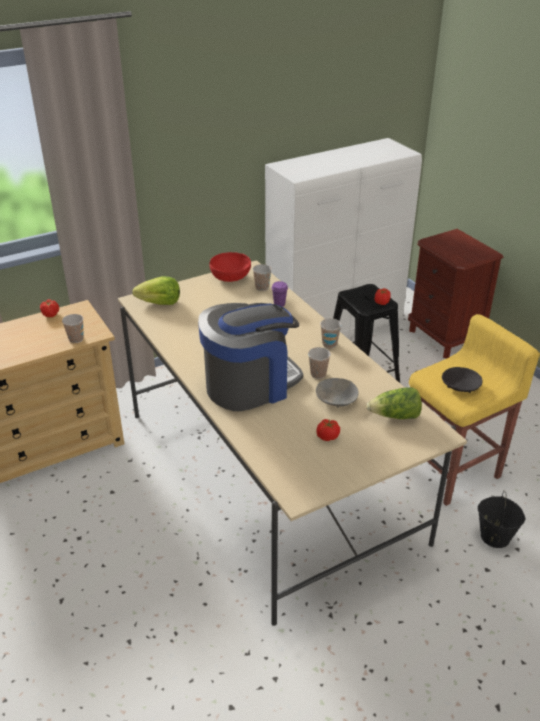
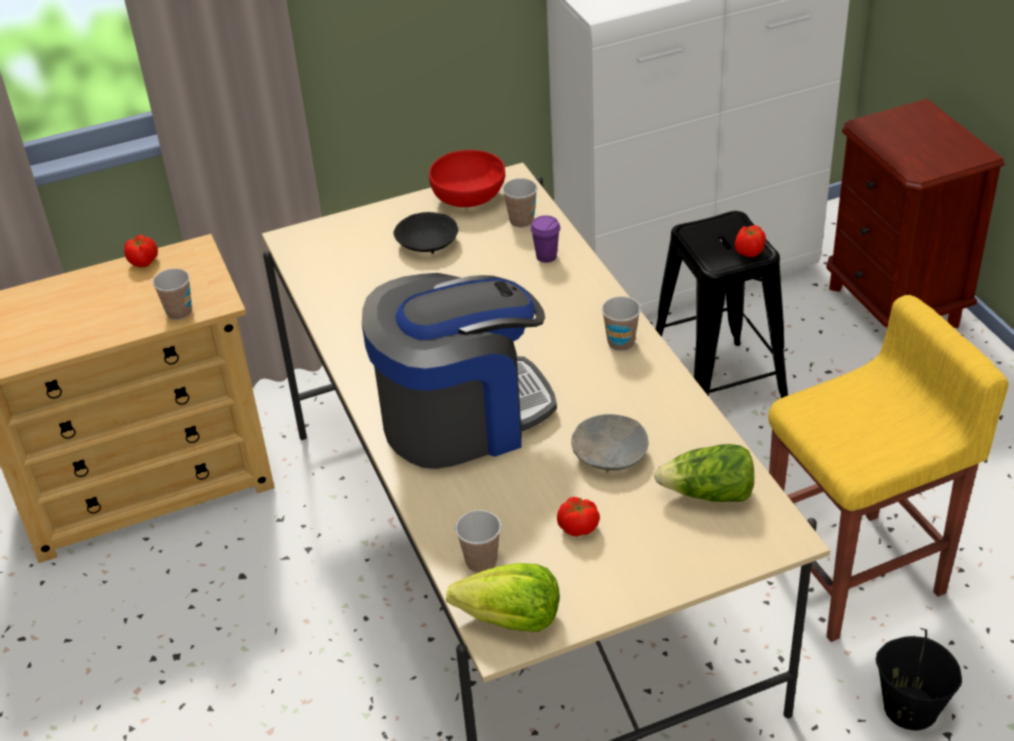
camera: 10 degrees right, 5 degrees up
lettuce [132,277,180,305] -> lettuce moved to [446,563,560,632]
cup [308,347,331,379] -> cup moved to [455,510,501,573]
black bowl [442,367,483,393] -> black bowl moved to [394,212,458,254]

